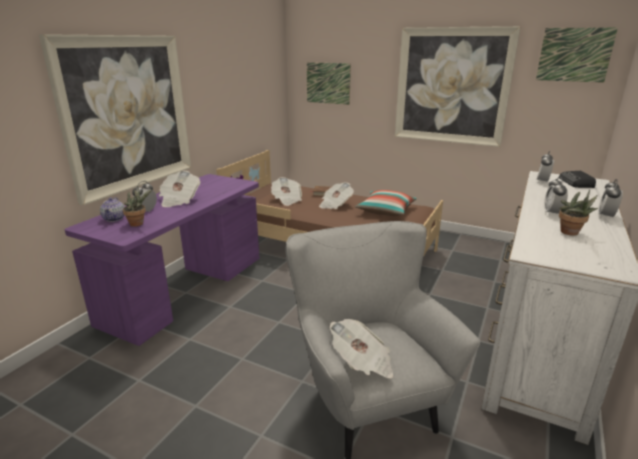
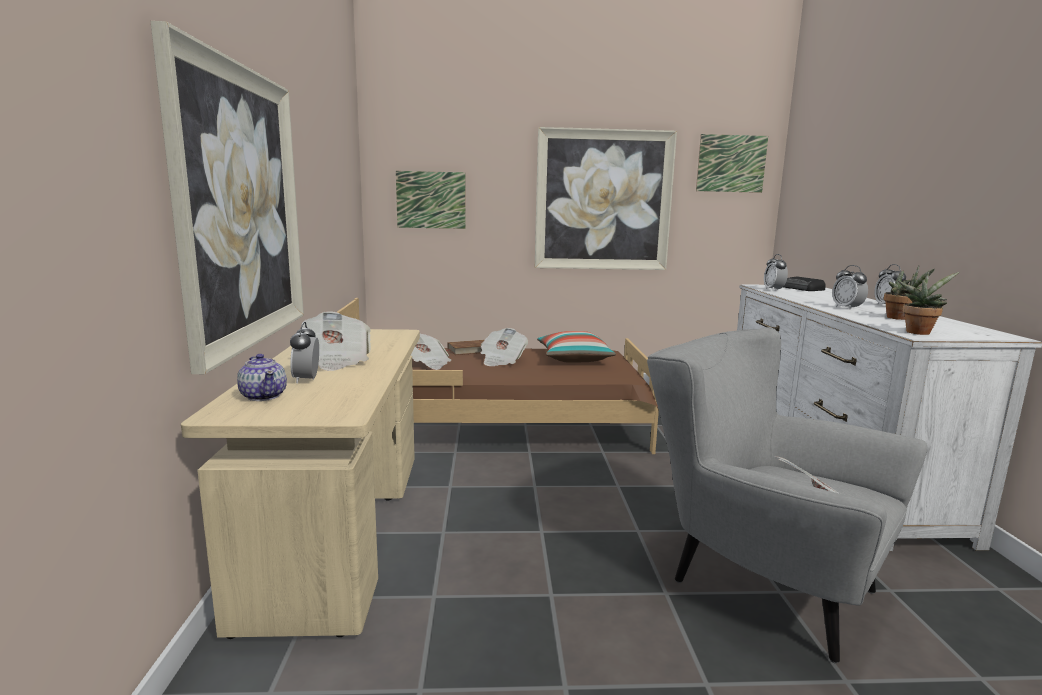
camera: 30 degrees left, 10 degrees down
purple desk [64,174,259,346] -> beige desk [181,329,420,639]
potted plant [123,186,152,227] -> potted plant moved to [898,271,959,335]

